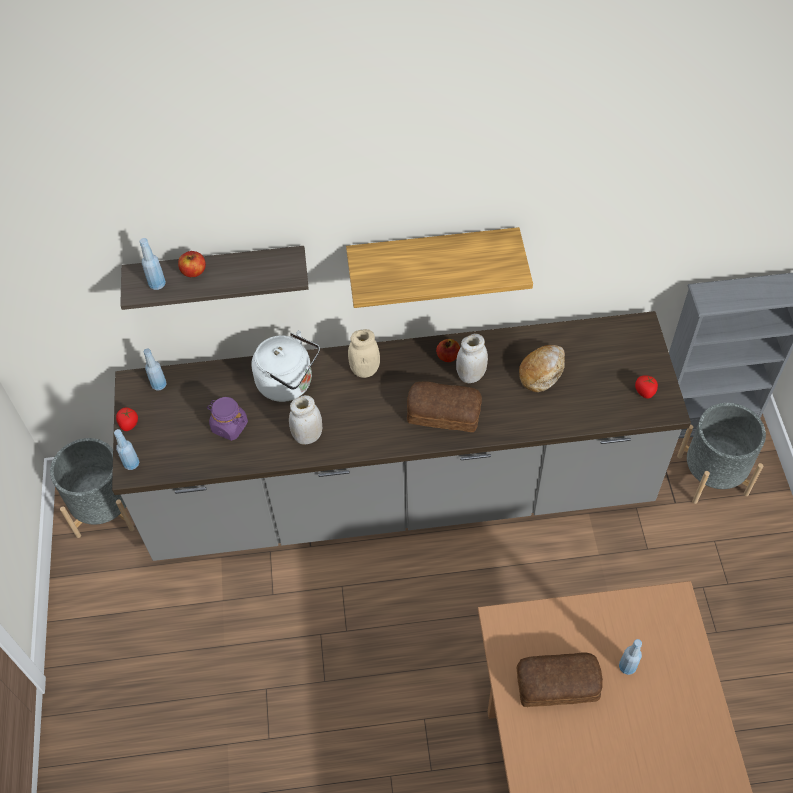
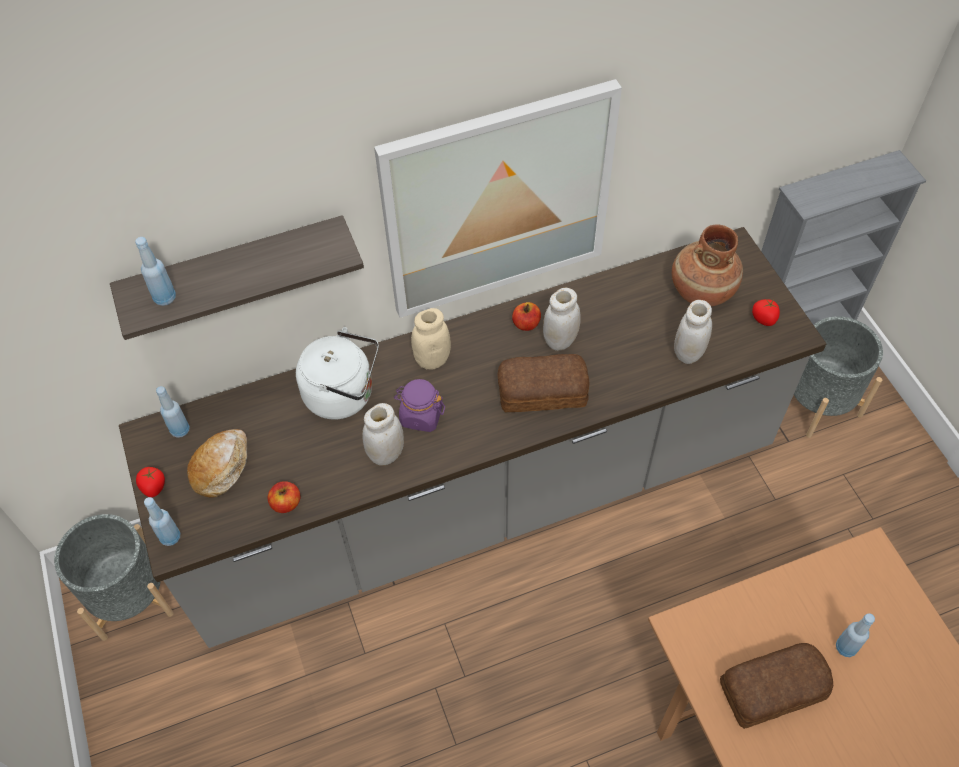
camera: 15 degrees left, 0 degrees up
apple [178,251,206,277] -> apple moved to [268,481,301,513]
purple jar [207,397,248,441] -> purple jar moved to [394,379,445,432]
shelf [346,227,533,308] -> picture [374,79,622,318]
bread [519,345,565,392] -> bread moved to [187,429,247,498]
none -> brown vase [672,225,743,307]
none -> white jar [674,300,712,364]

